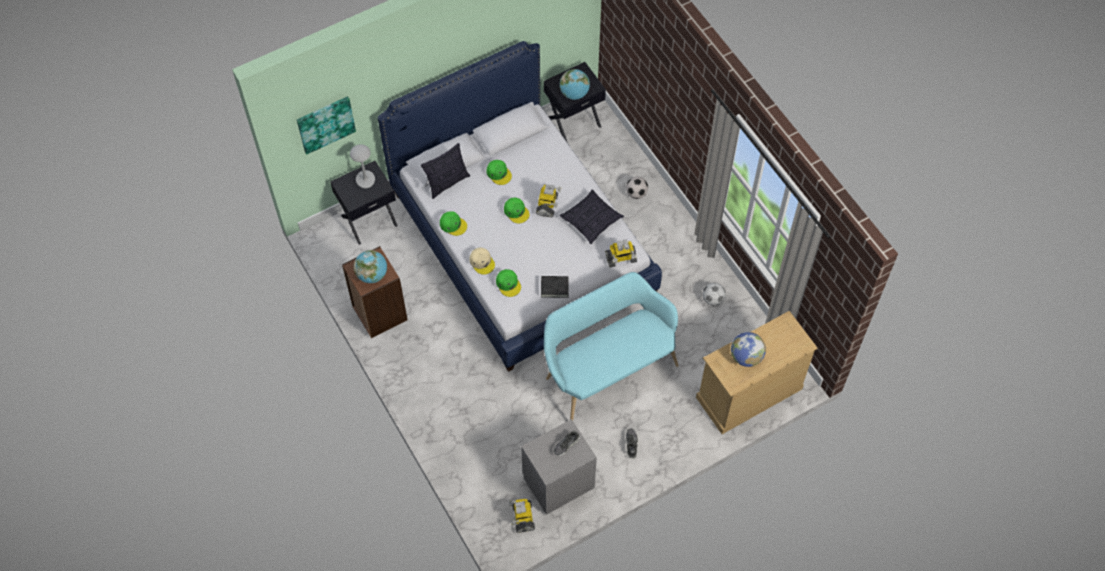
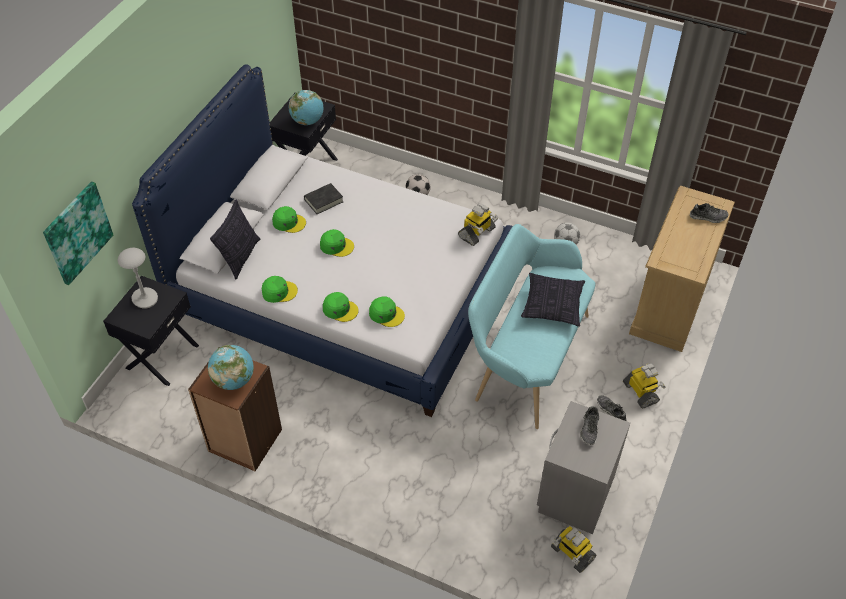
camera: 35 degrees left, 10 degrees down
beige cap [469,248,495,275] -> green cap [323,292,359,322]
toy robot [536,184,561,217] -> toy robot moved to [623,364,666,408]
black book [541,276,569,298] -> black book moved to [304,183,344,214]
pillow [559,189,624,244] -> pillow moved to [521,273,585,327]
globe [731,332,766,367] -> none
none -> shoe [690,203,729,223]

